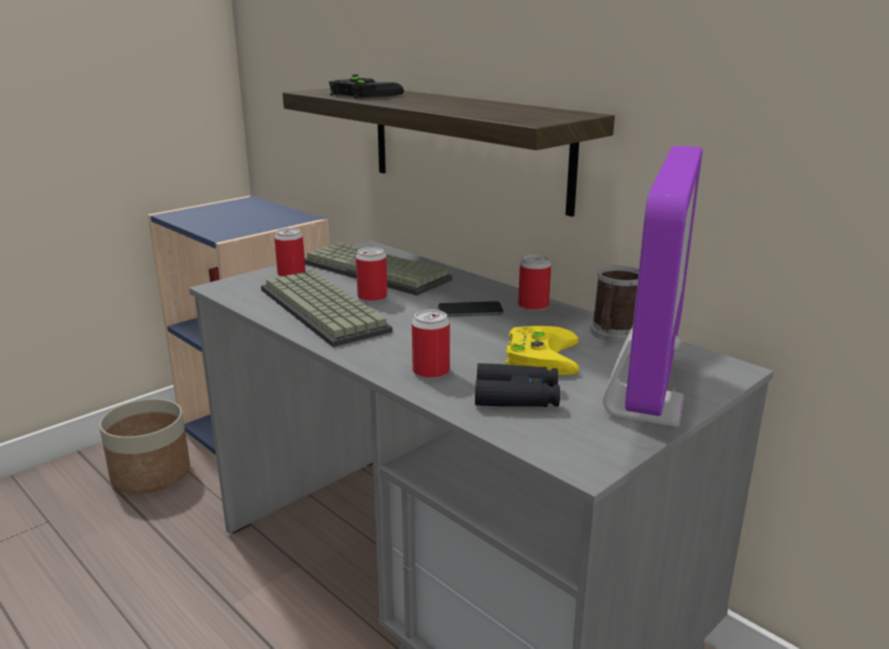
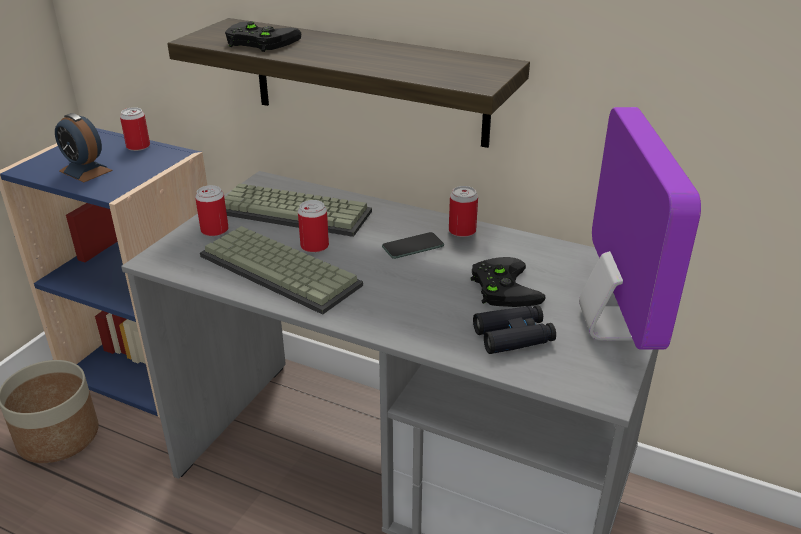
camera: 20 degrees left, 10 degrees up
can [412,309,450,379] -> can moved to [120,107,150,151]
yellow game controller [505,326,579,375] -> black game controller [470,257,545,307]
mug [590,266,639,343] -> none
none -> alarm clock [55,113,112,182]

